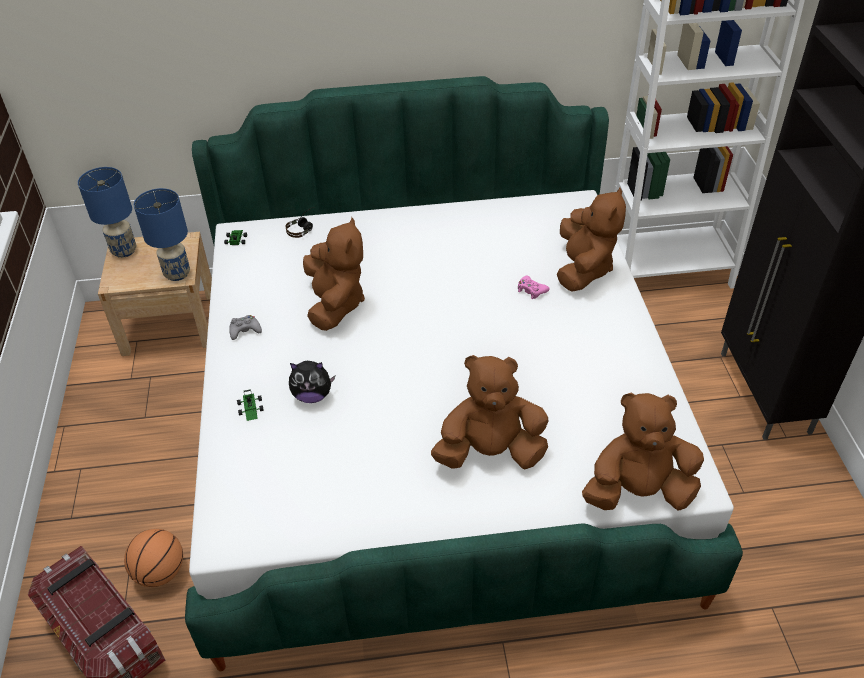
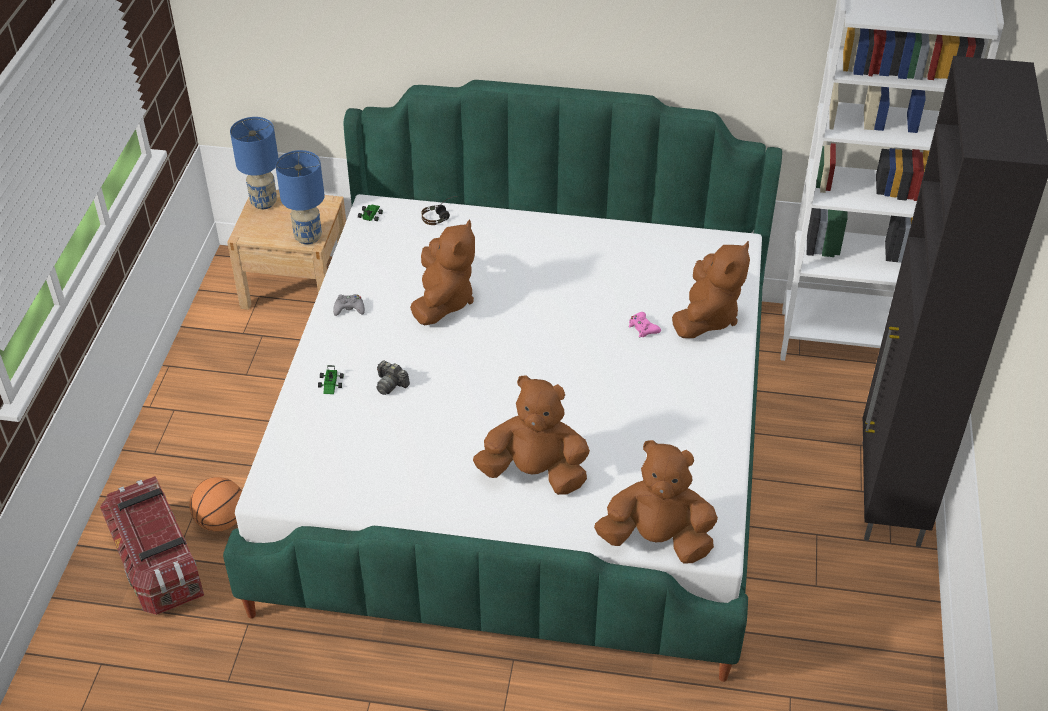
camera: 15 degrees right, 0 degrees up
plush toy [289,361,335,403] -> camera [376,361,410,395]

